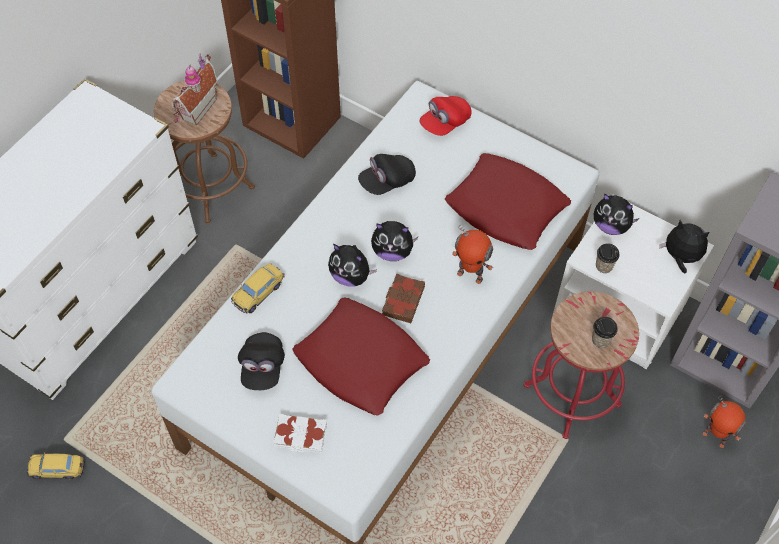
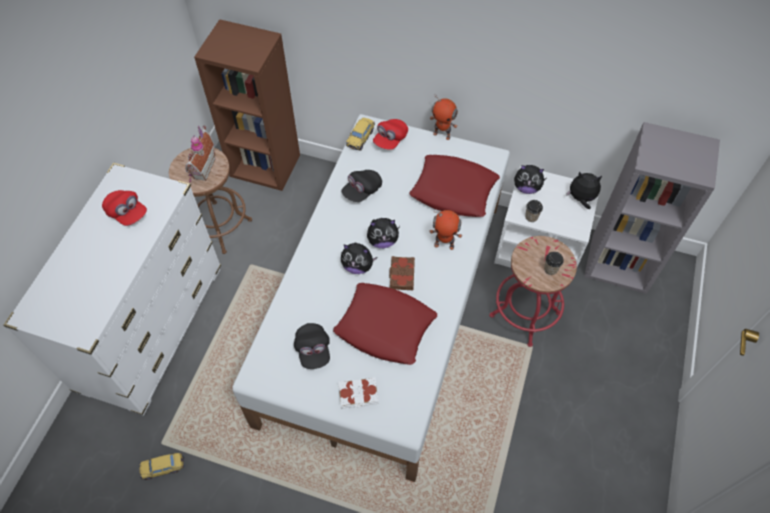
camera: 15 degrees left, 0 degrees up
toy car [231,264,285,314] -> toy car moved to [346,118,375,151]
toy robot [702,396,746,448] -> toy robot moved to [430,95,458,140]
none -> red cap [102,190,147,226]

